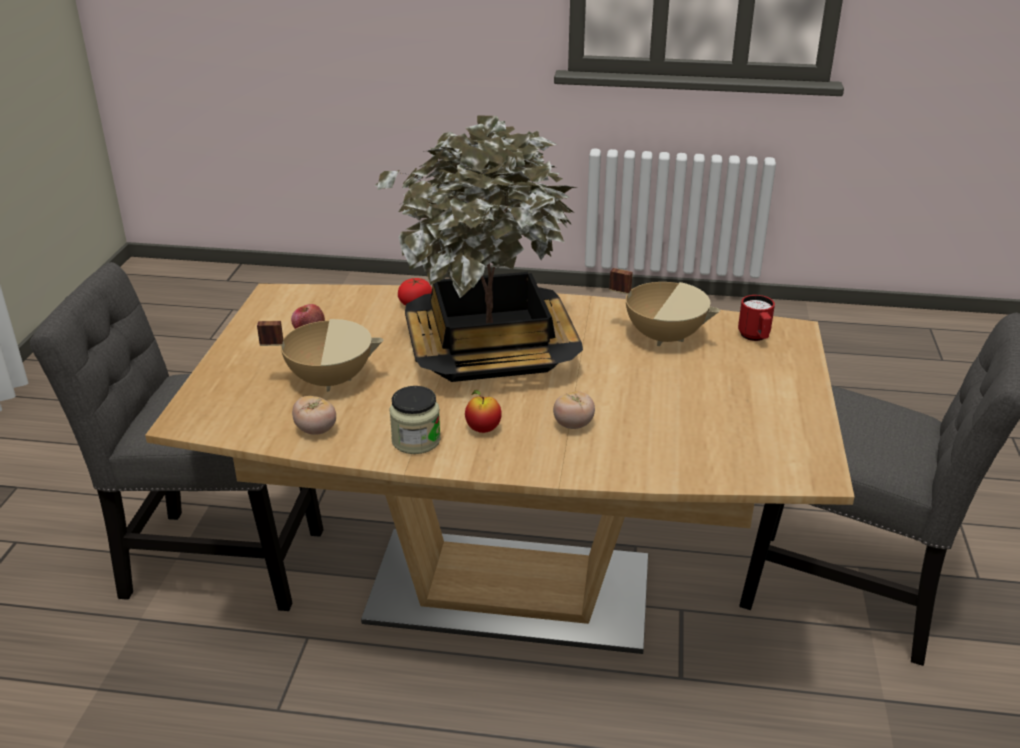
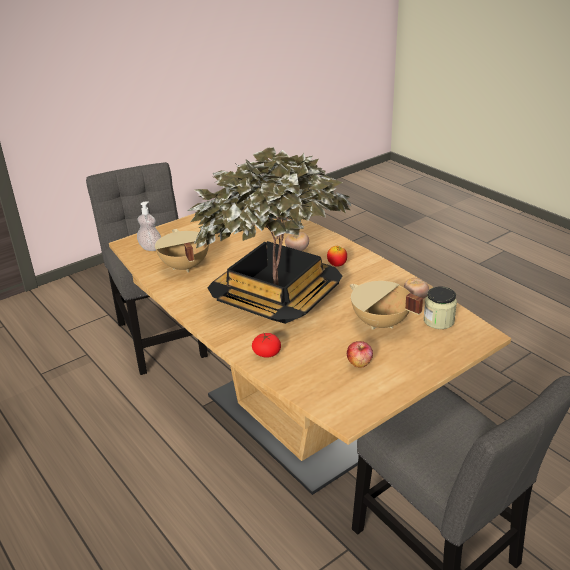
camera: 135 degrees left, 0 degrees up
jar [389,386,441,454] -> jar moved to [423,286,457,329]
red mug [738,295,775,341] -> soap dispenser [137,201,161,251]

